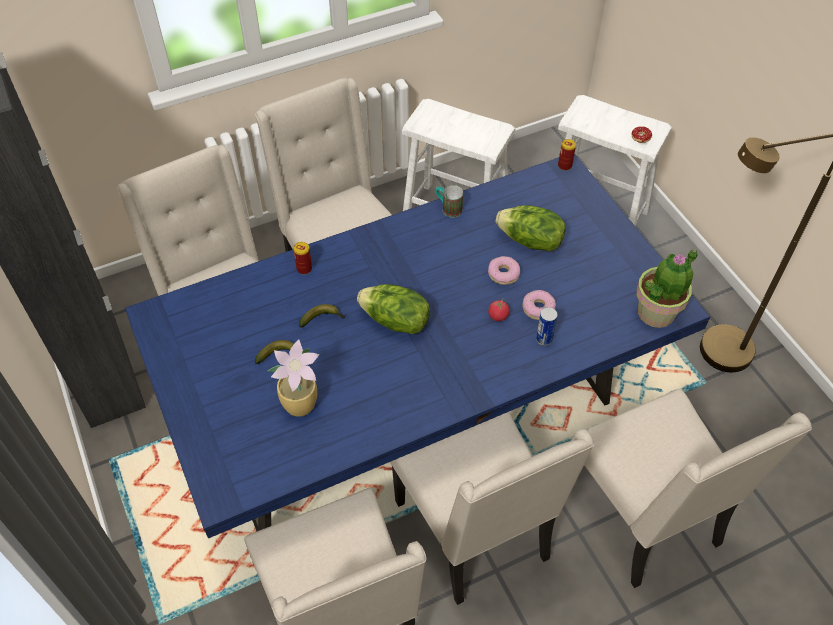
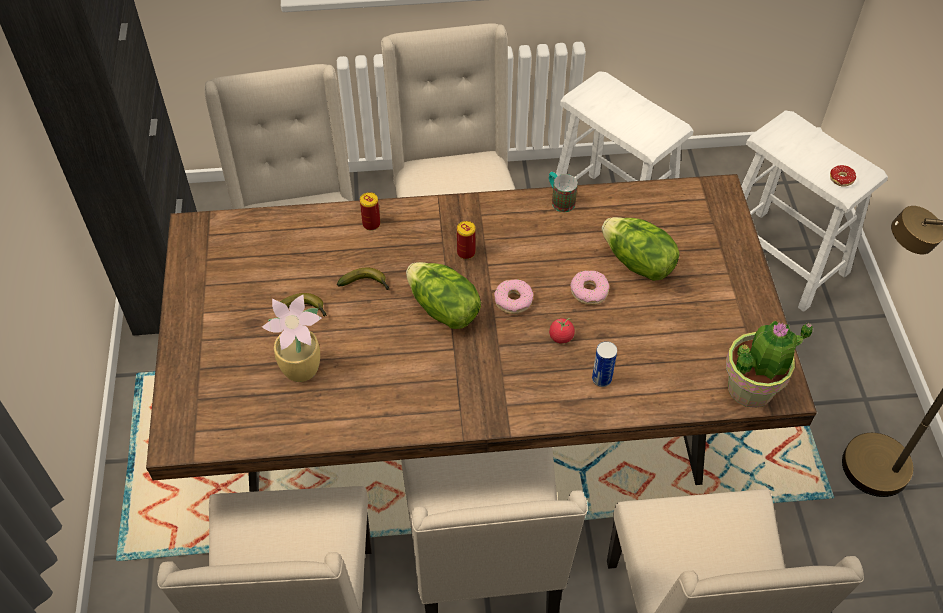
camera: 20 degrees right, 0 degrees up
blue dining table [125,154,711,539] -> brown dining table [146,174,817,492]
donut [522,290,556,320] -> donut moved to [494,279,533,314]
can [558,139,576,171] -> can moved to [457,221,475,259]

